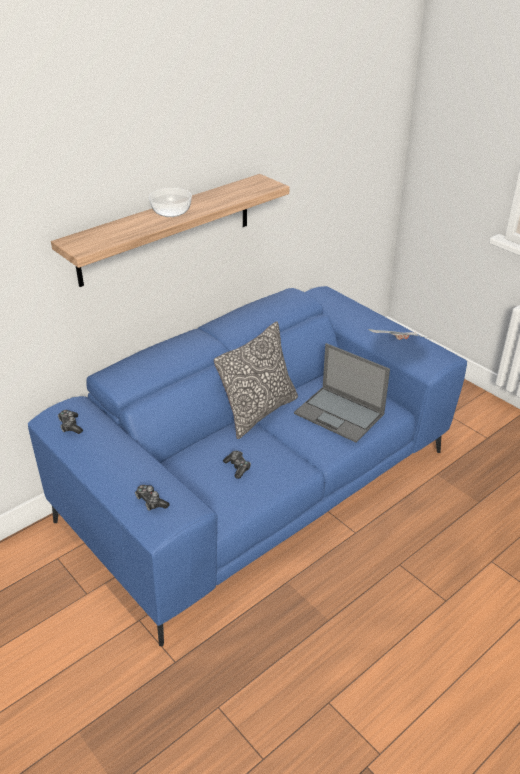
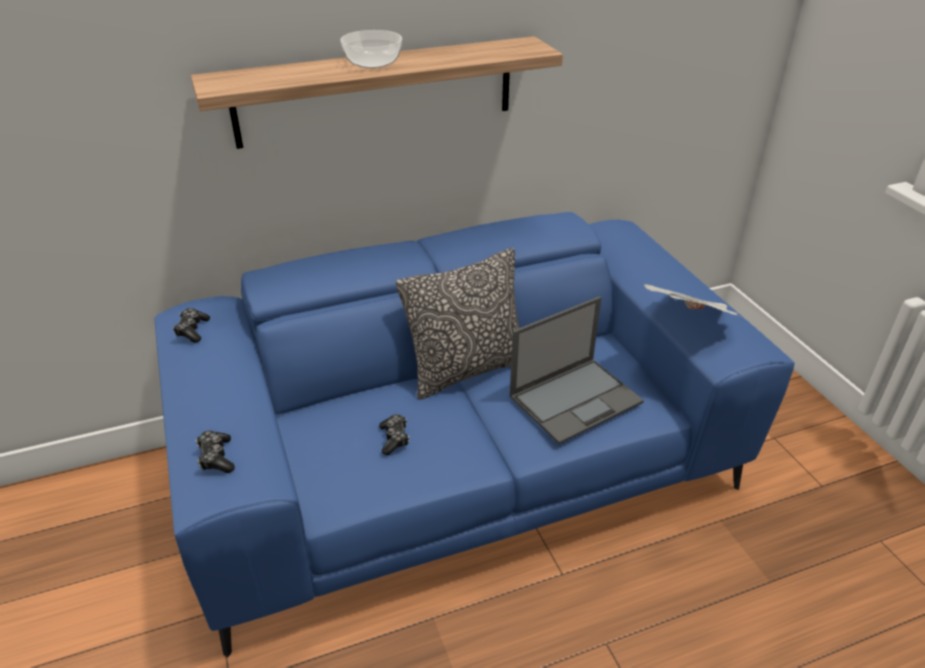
camera: 20 degrees right, 0 degrees up
laptop [294,343,390,442] -> laptop turned 90 degrees counterclockwise [510,296,644,444]

